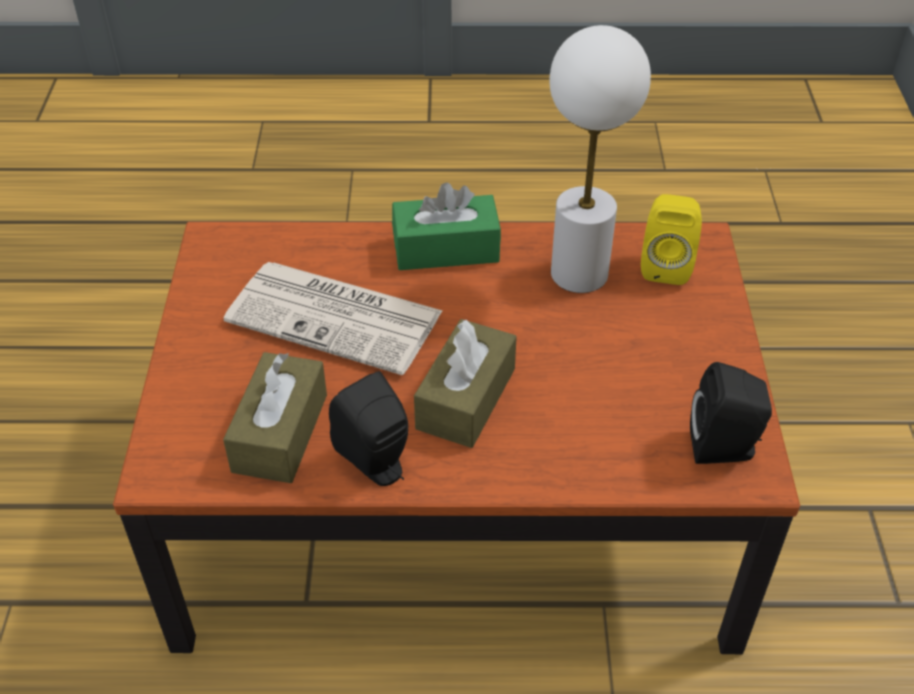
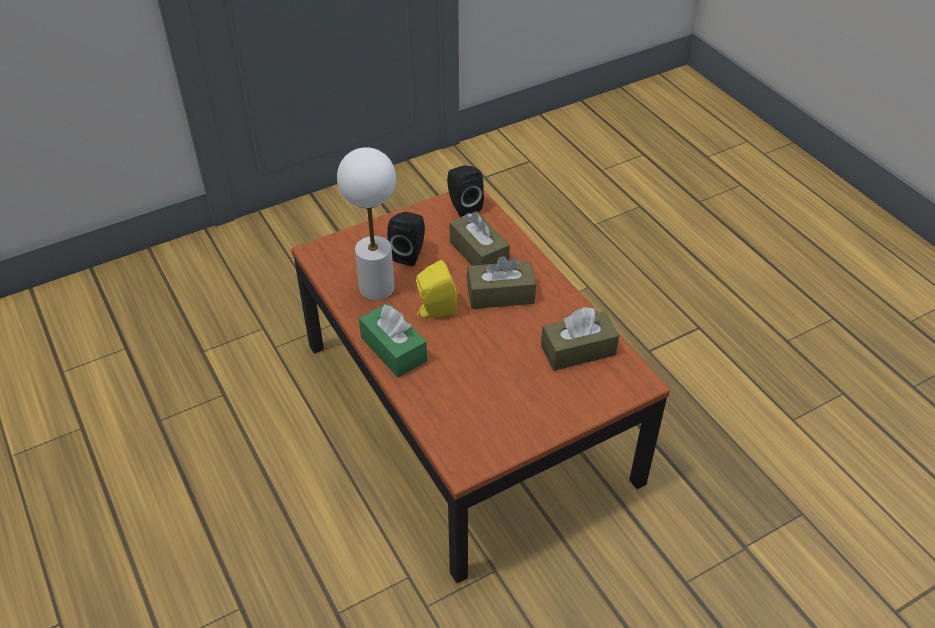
camera: 120 degrees left, 0 degrees up
newspaper [224,262,443,375] -> none
black speaker [329,371,408,486] -> black speaker moved to [387,212,425,266]
yellow speaker [641,194,702,285] -> yellow speaker moved to [416,260,458,319]
none -> brown tissue box [450,211,510,266]

